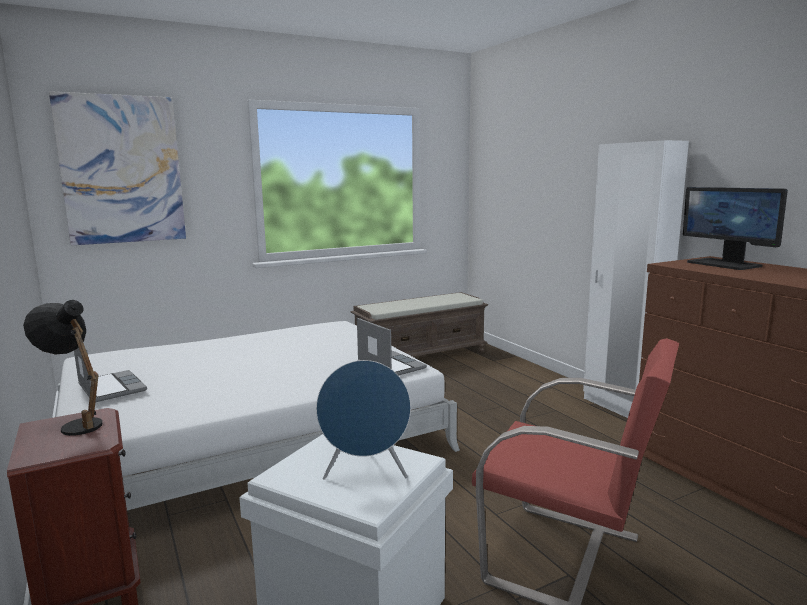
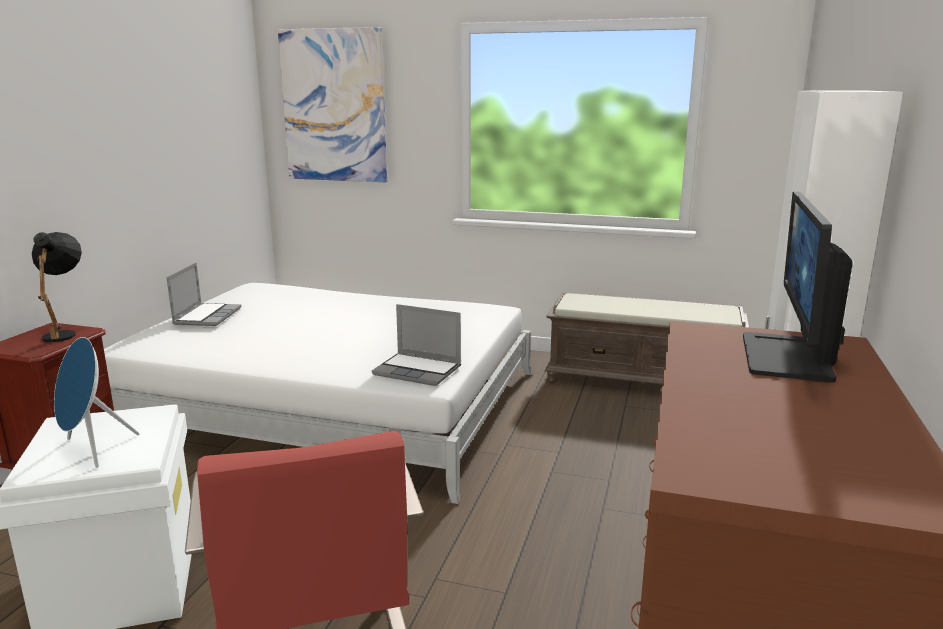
camera: 45 degrees right, 5 degrees up
laptop [357,318,427,375] -> laptop turned 105 degrees clockwise [372,304,461,386]

